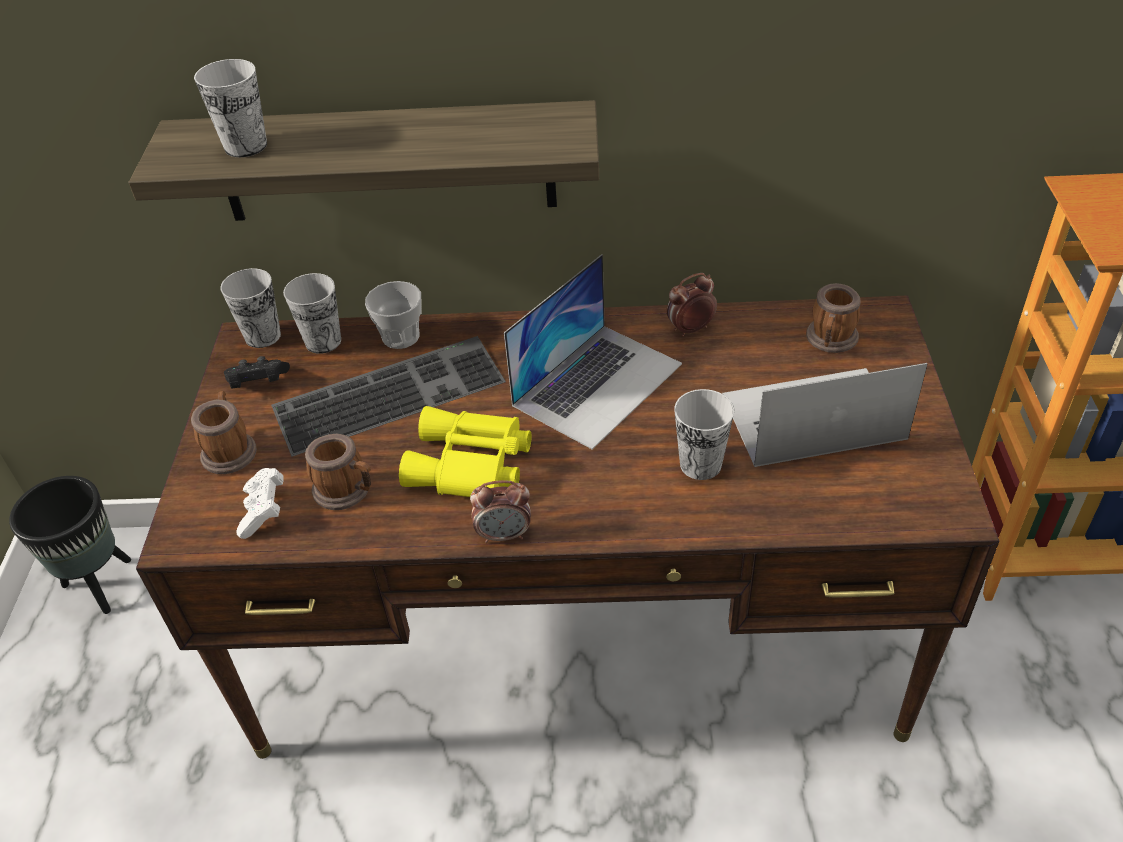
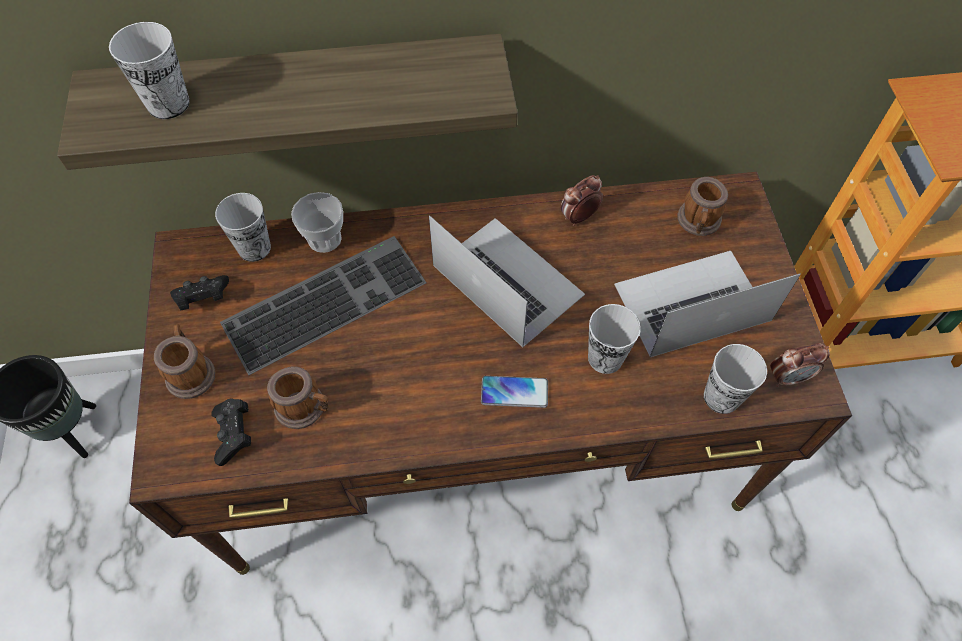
camera: 10 degrees left, 15 degrees up
cup [220,268,281,348] -> cup moved to [704,344,767,414]
white game controller [236,468,284,539] -> black game controller [211,398,251,466]
yellow binoculars [399,406,531,497] -> none
alarm clock [470,480,531,543] -> alarm clock moved to [770,343,830,387]
laptop [504,254,682,450] -> laptop turned 75 degrees counterclockwise [429,215,585,347]
none -> phone [481,376,548,408]

